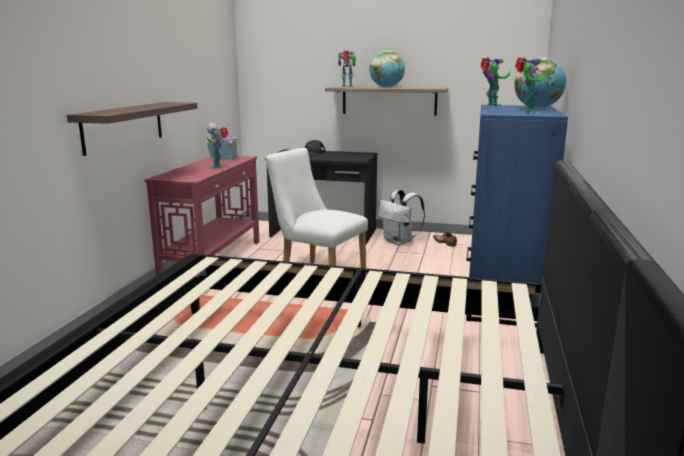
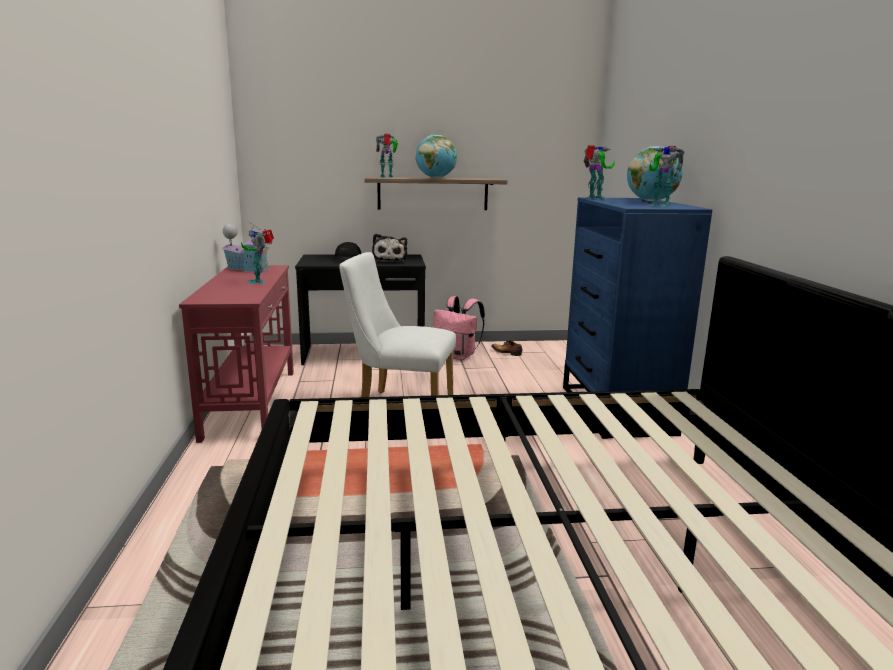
camera: 20 degrees left, 0 degrees up
shelf [67,102,198,156] -> none
white backpack [378,190,425,245] -> pink backpack [433,296,485,360]
toy robot [515,57,547,113] -> toy robot turned 120 degrees clockwise [649,146,685,207]
none -> plush toy [372,234,407,262]

